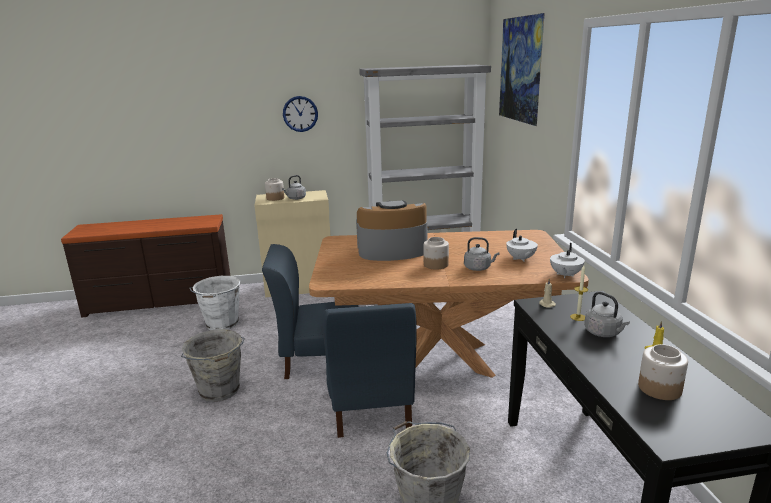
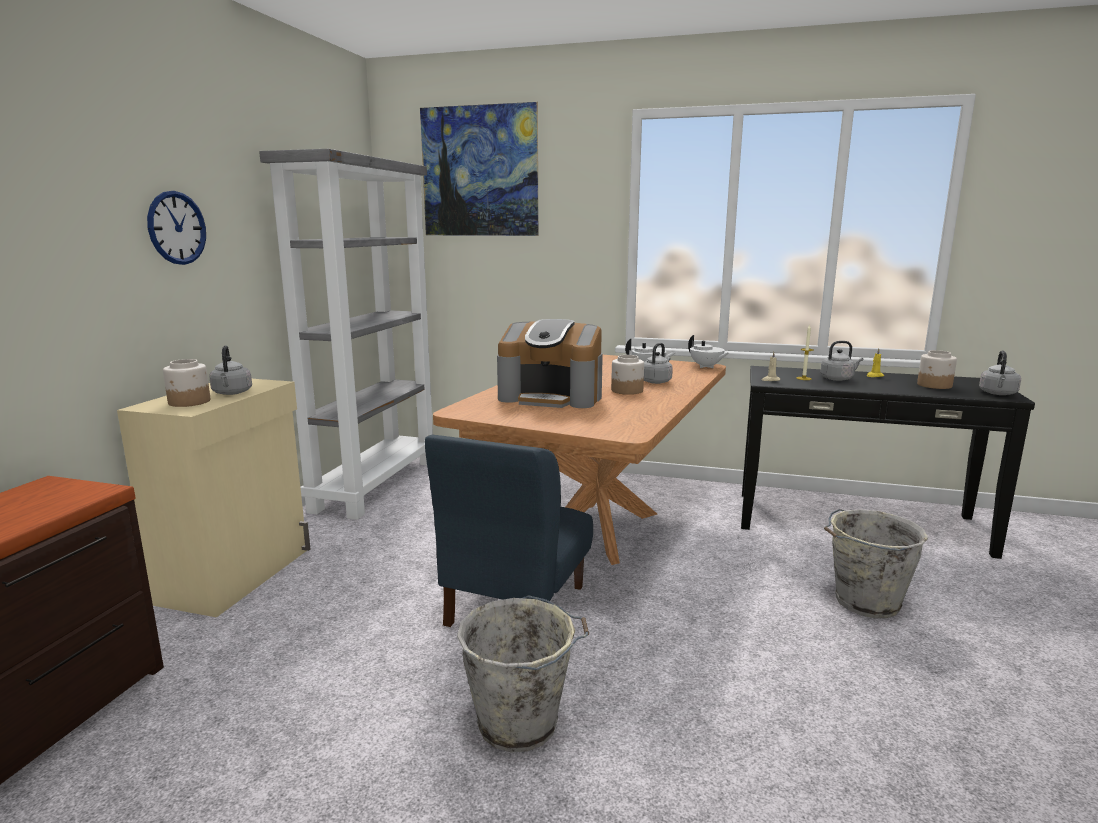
camera: 65 degrees left, 5 degrees down
white bucket [190,276,240,330] -> none
blue chair [323,303,416,438] -> none
coffee machine [356,200,428,261] -> coffee machine turned 90 degrees counterclockwise [497,319,603,408]
none -> grey kettle [979,351,1021,395]

